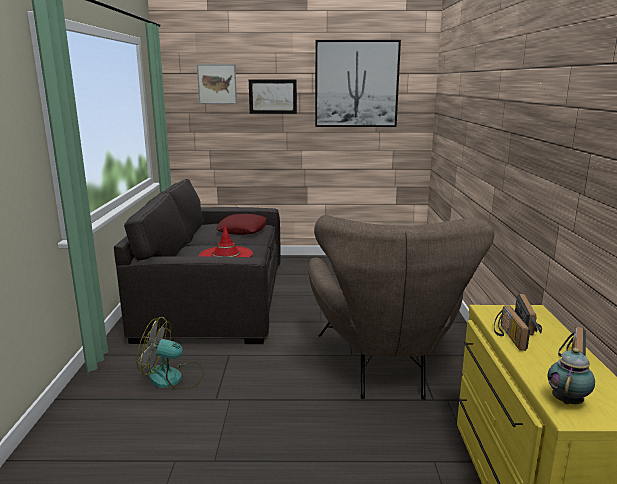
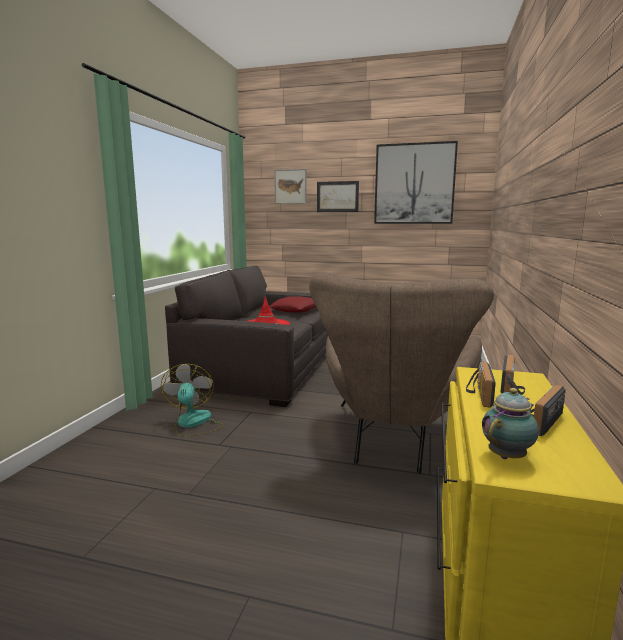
camera: 15 degrees right, 5 degrees down
fan [136,317,204,389] -> fan turned 60 degrees clockwise [161,364,224,437]

